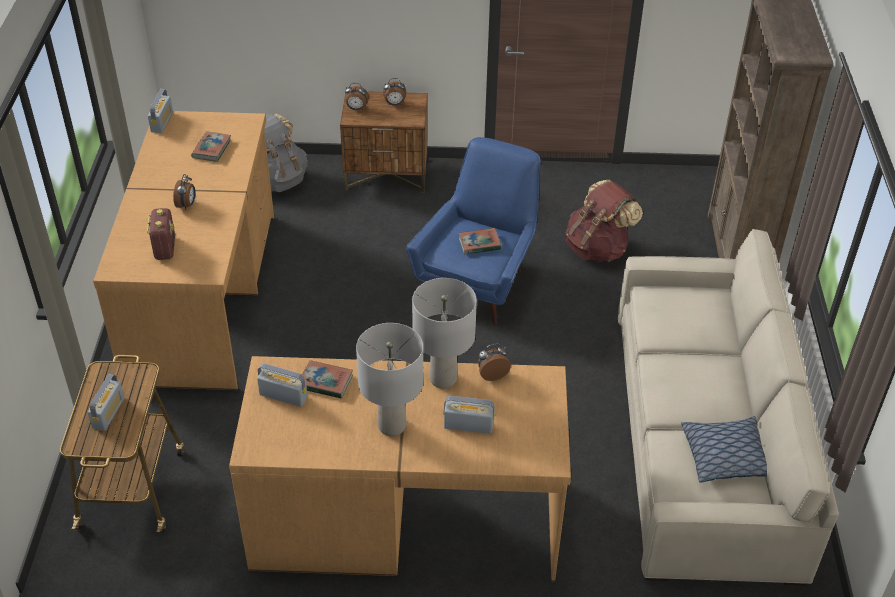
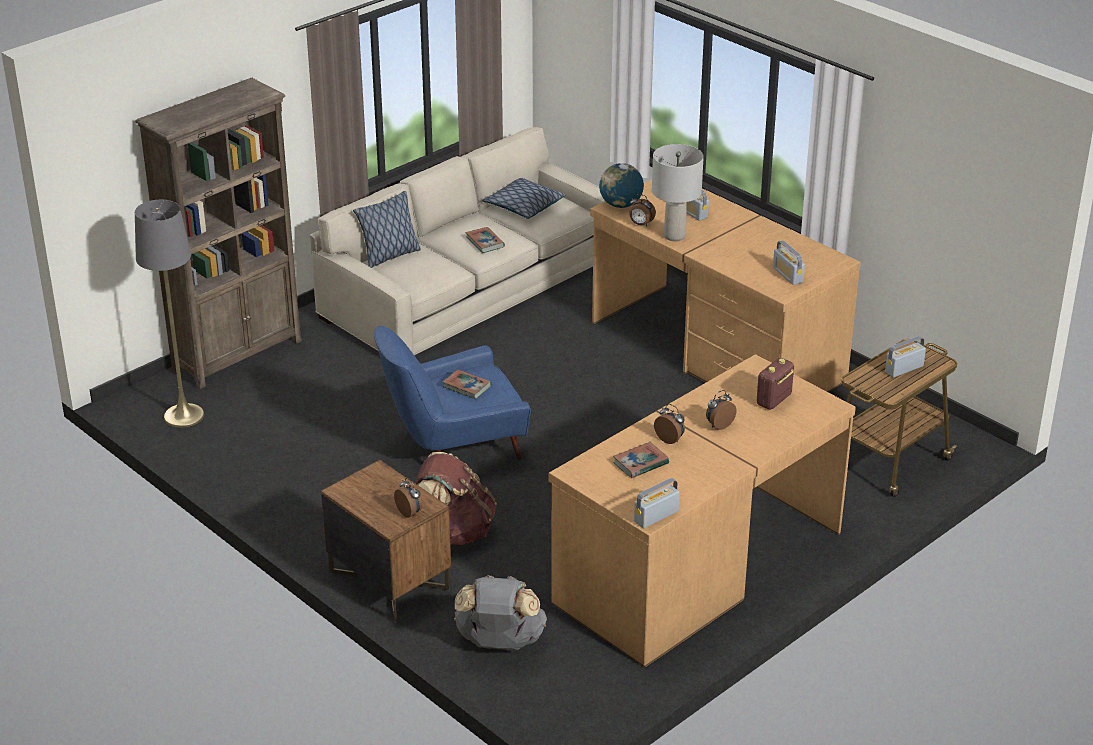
camera: 135 degrees left, 10 degrees down
book [302,360,353,399] -> book moved to [466,227,505,253]
grey table lamp [356,323,423,436] -> none
alarm clock [383,78,406,106] -> alarm clock moved to [654,404,685,444]
brown backpack [565,180,643,262] -> brown backpack moved to [415,452,497,545]
none -> grey floor lamp [135,200,204,428]
none -> pillow [353,191,421,268]
none -> globe [599,163,644,208]

